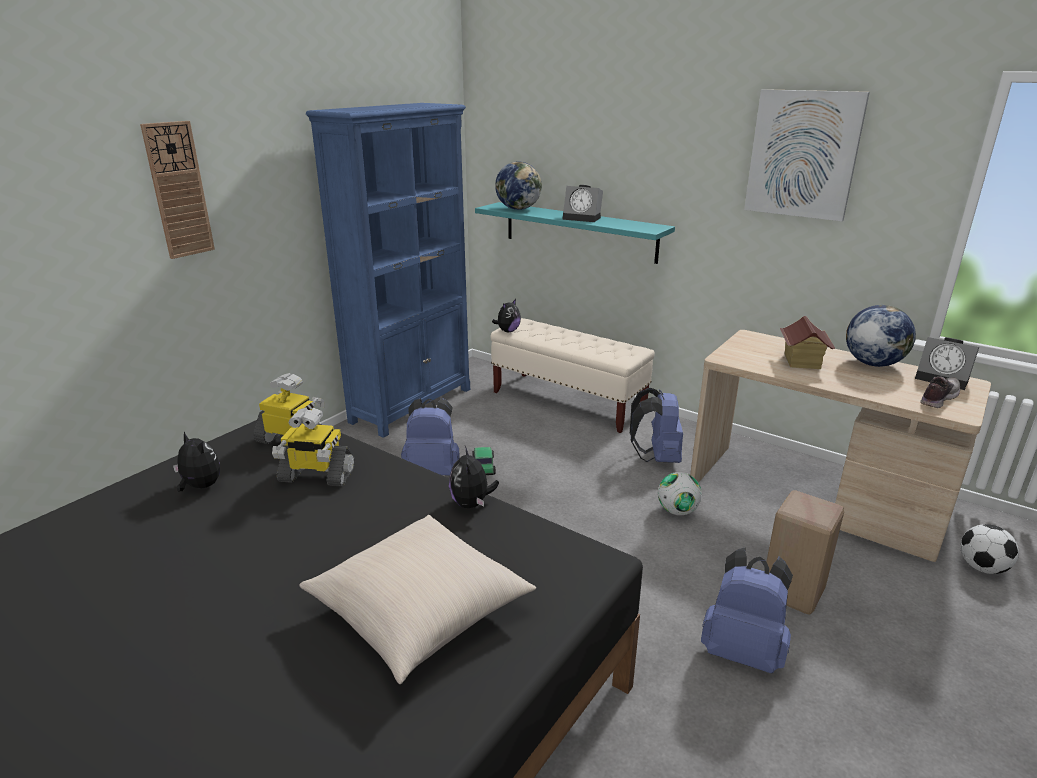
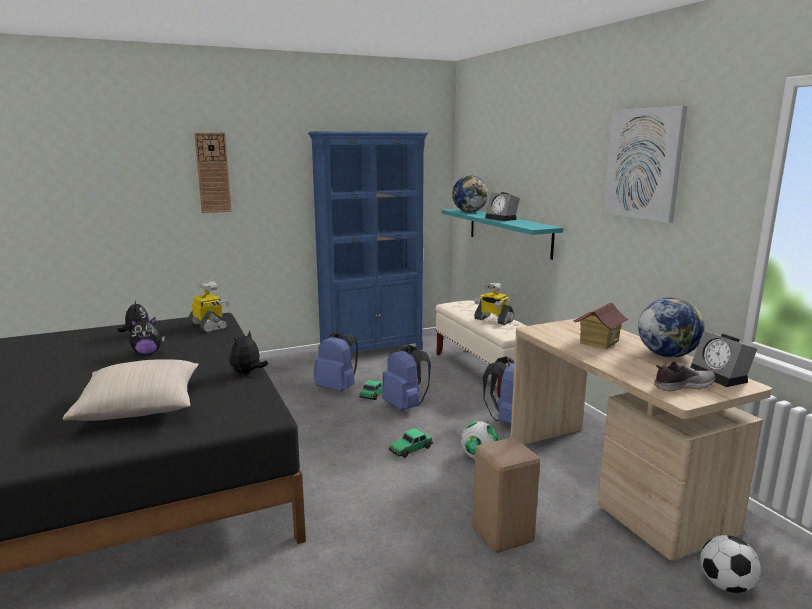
camera: 30 degrees right, 10 degrees down
toy robot [272,408,355,487] -> toy robot moved to [474,282,514,325]
plush toy [492,299,521,332] -> plush toy moved to [130,317,165,354]
blue backpack [701,547,793,673] -> blue backpack moved to [382,345,431,411]
none -> toy car [389,428,433,458]

